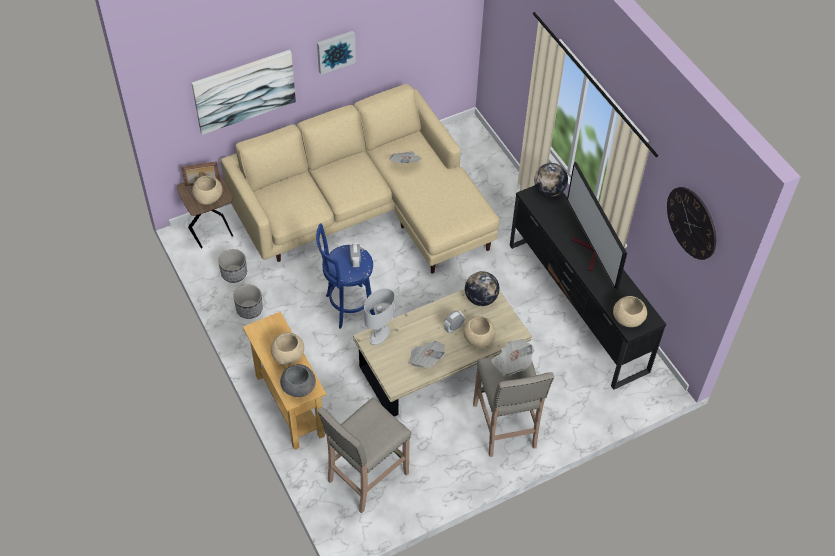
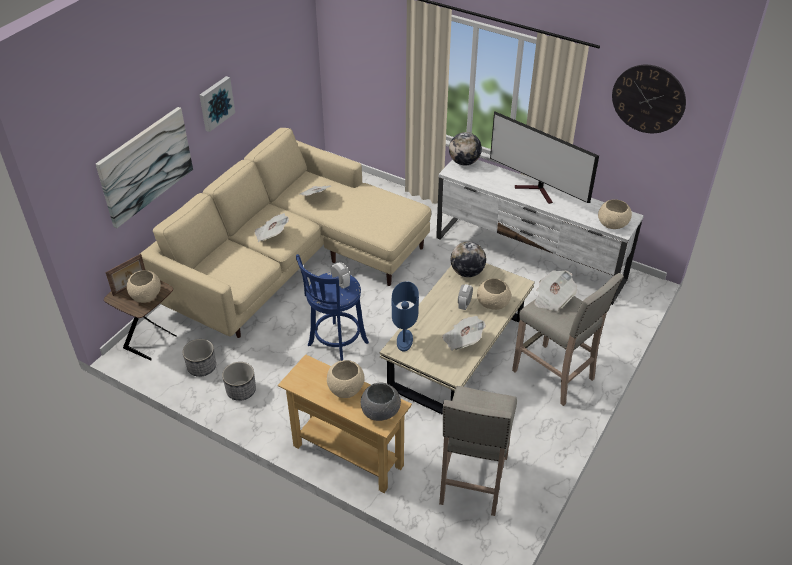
camera: 30 degrees left, 10 degrees down
white table lamp [364,288,395,345] -> blue table lamp [392,281,419,352]
black tv stand [510,185,666,390] -> white tv stand [436,159,644,305]
none -> newspaper [254,213,289,242]

